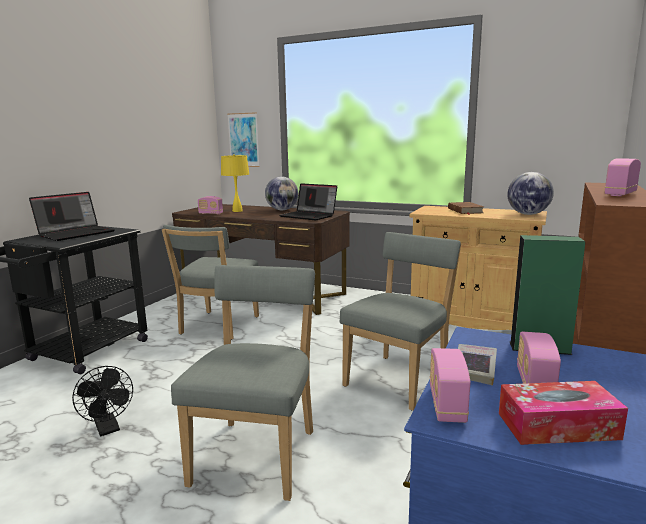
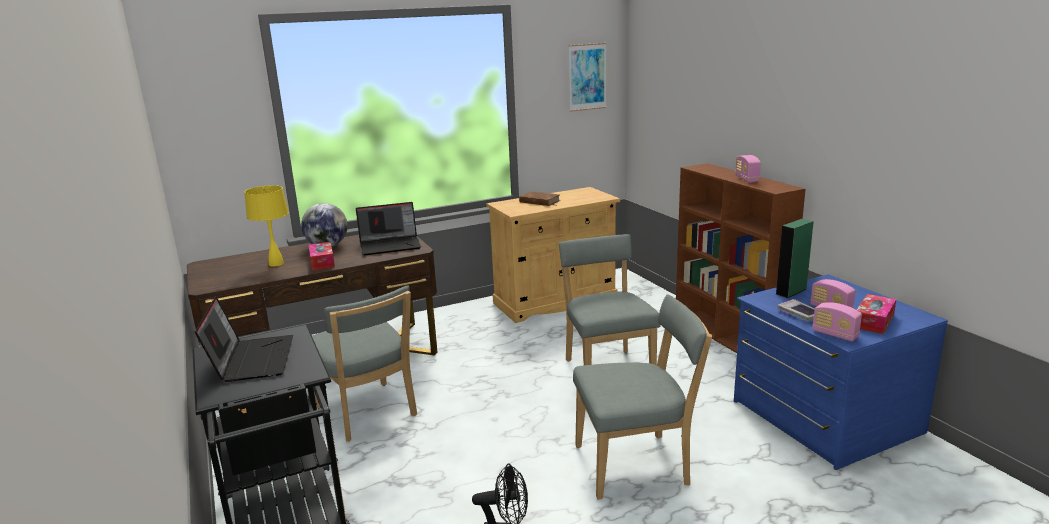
camera: 50 degrees left, 5 degrees up
grey chair [171,265,315,501] -> grey chair turned 120 degrees clockwise [573,295,712,500]
radio [198,196,223,214] -> none
picture [227,112,260,167] -> picture moved to [569,43,606,112]
globe [507,172,554,215] -> none
none -> tissue box [309,242,335,270]

